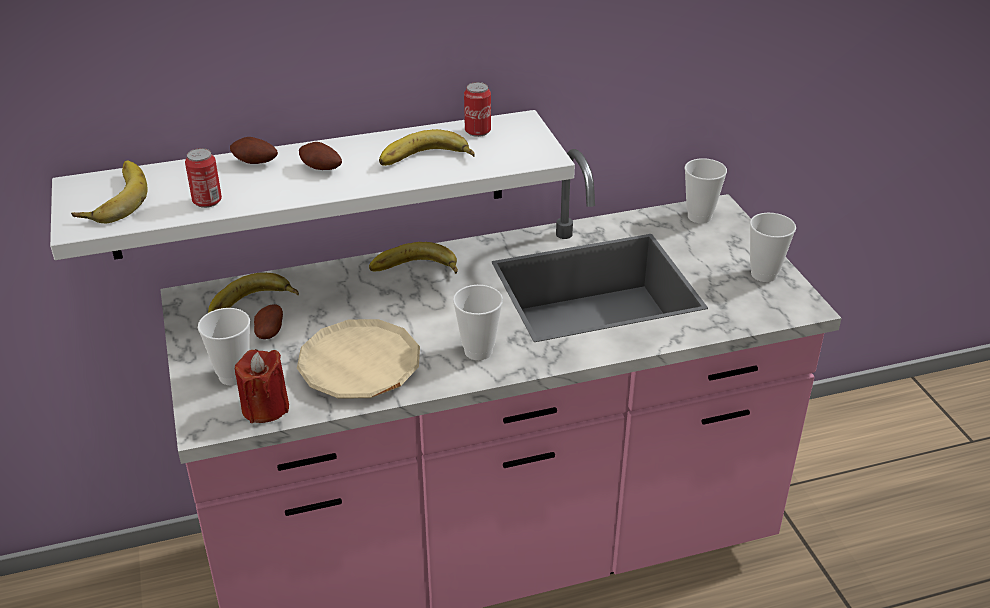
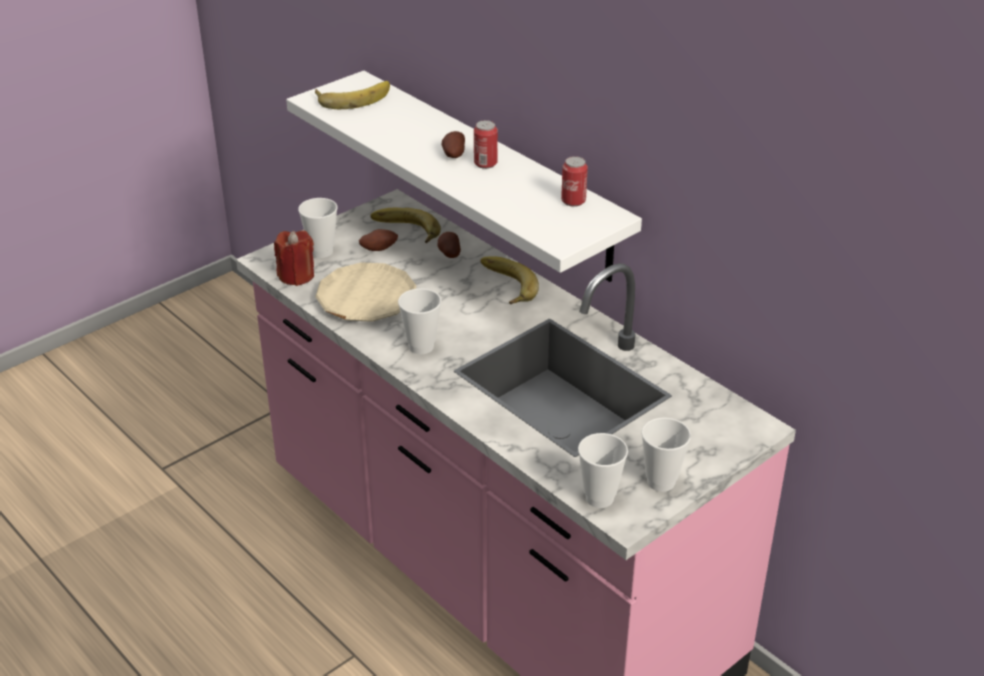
camera: 65 degrees right, 0 degrees up
can [185,148,222,208] -> can moved to [474,120,498,169]
potato [230,137,278,164] -> potato moved to [437,232,461,258]
banana [379,129,475,166] -> none
cup [685,158,727,223] -> cup moved to [578,433,628,508]

